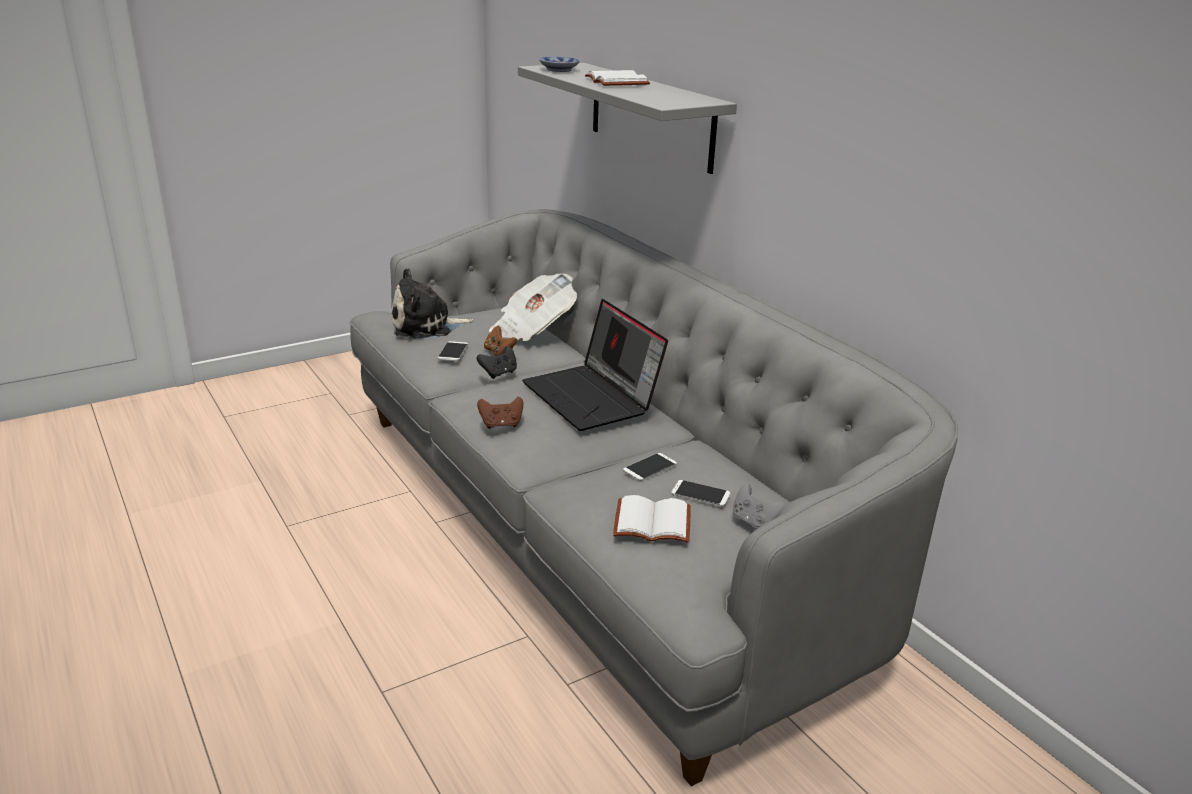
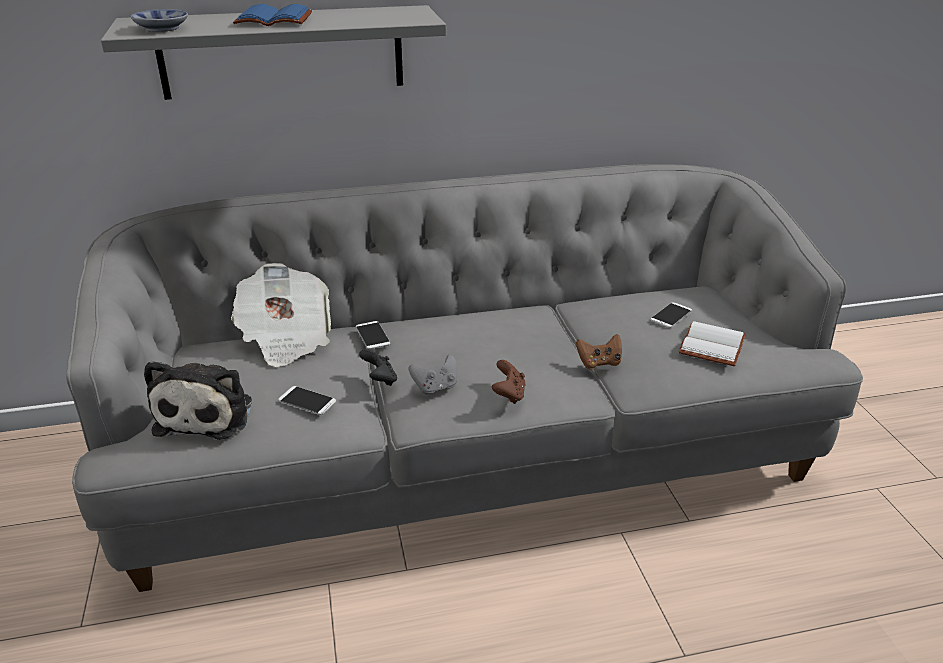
camera: 70 degrees left, 5 degrees up
brown game controller [484,326,517,356] -> brown game controller moved to [576,334,622,369]
laptop [522,299,668,431] -> none
white book [585,70,650,86] -> blue book [233,4,312,26]
phone [623,453,677,481] -> phone moved to [356,321,391,349]
grey game controller [733,484,786,529] -> grey game controller moved to [408,355,457,395]

